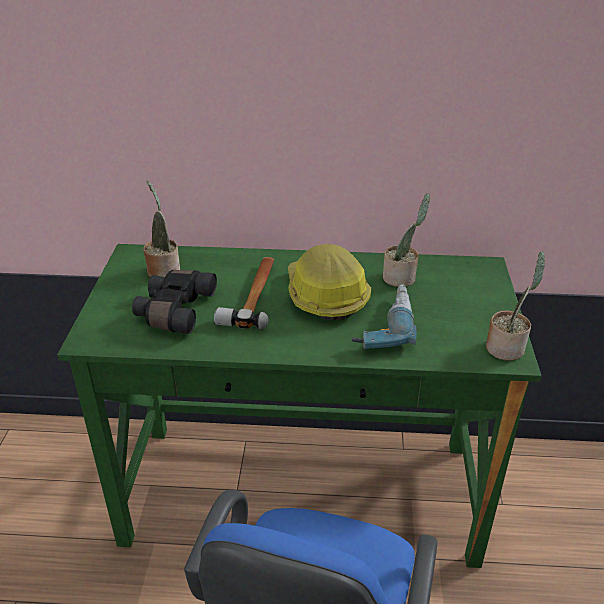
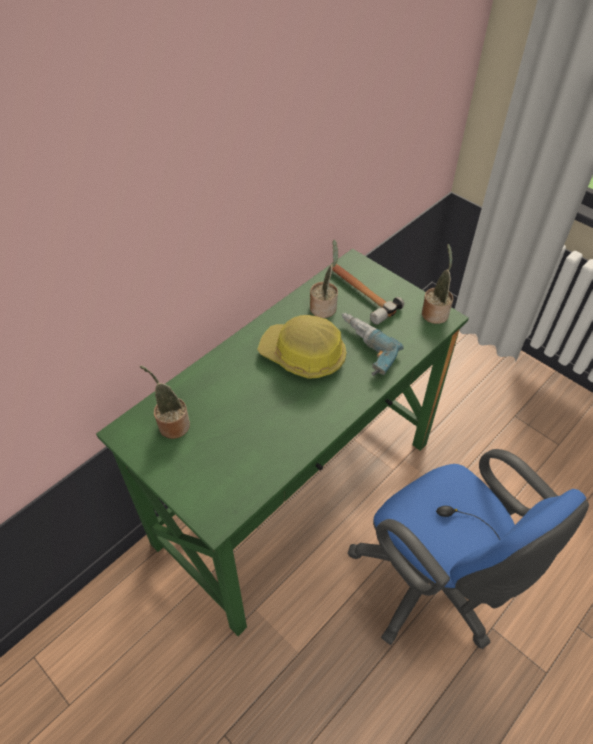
camera: 50 degrees left, 15 degrees up
black binoculars [132,270,217,334] -> none
hammer [214,257,274,329] -> hammer moved to [332,264,404,325]

